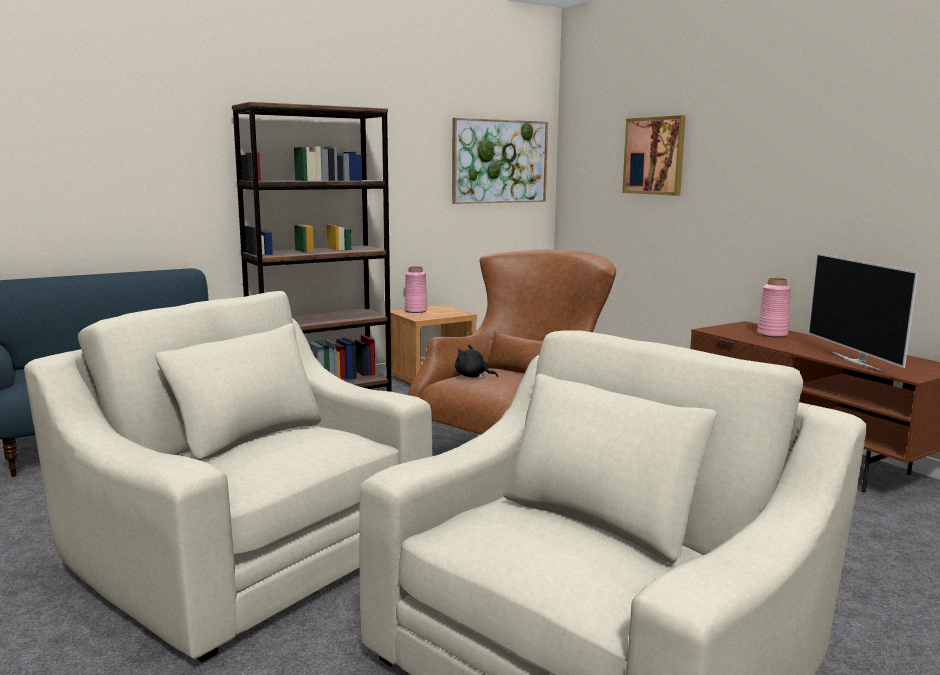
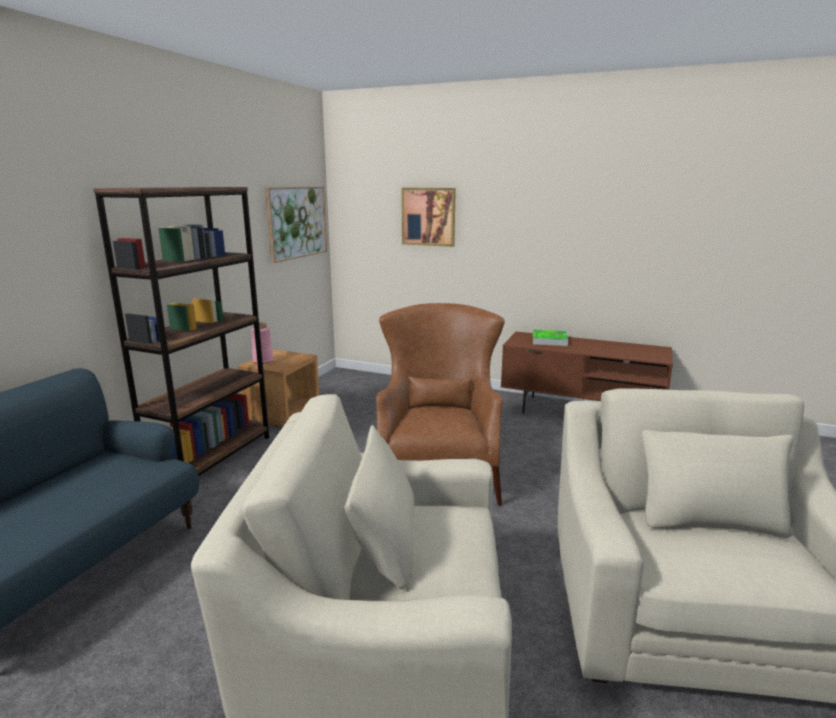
camera: 35 degrees left, 5 degrees up
black plush toy [455,345,498,378] -> none
pink vase [757,278,791,337] -> tray [533,329,568,346]
television [808,253,918,371] -> none

